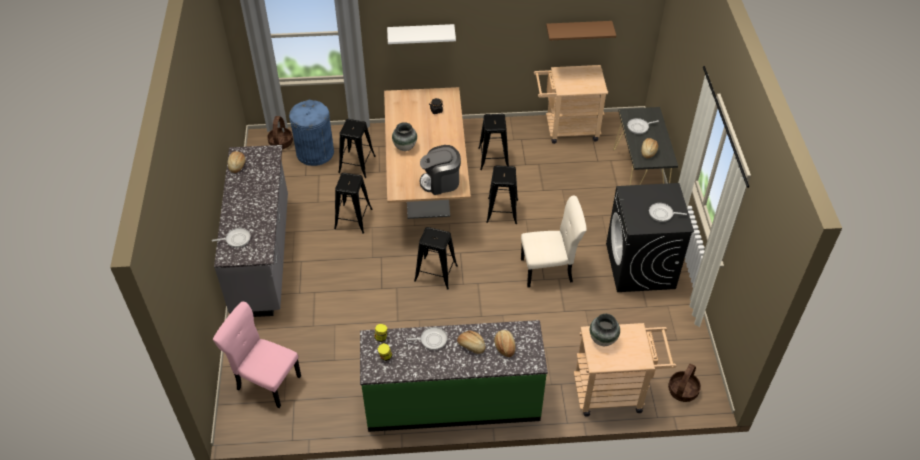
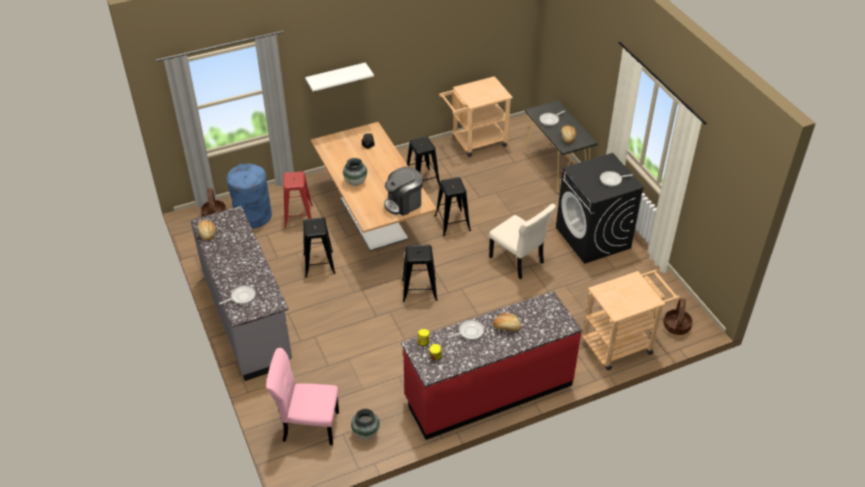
camera: 20 degrees left, 5 degrees down
black stool [338,119,376,178] -> red stool [283,171,313,228]
green counter [360,320,548,432] -> red counter [401,291,582,440]
bread [494,330,516,357] -> none
beige chair [521,195,587,288] -> beige chair turned 75 degrees clockwise [489,204,556,280]
brown shelf [546,21,616,41] -> none
vase [589,314,620,346] -> vase moved to [351,409,380,440]

